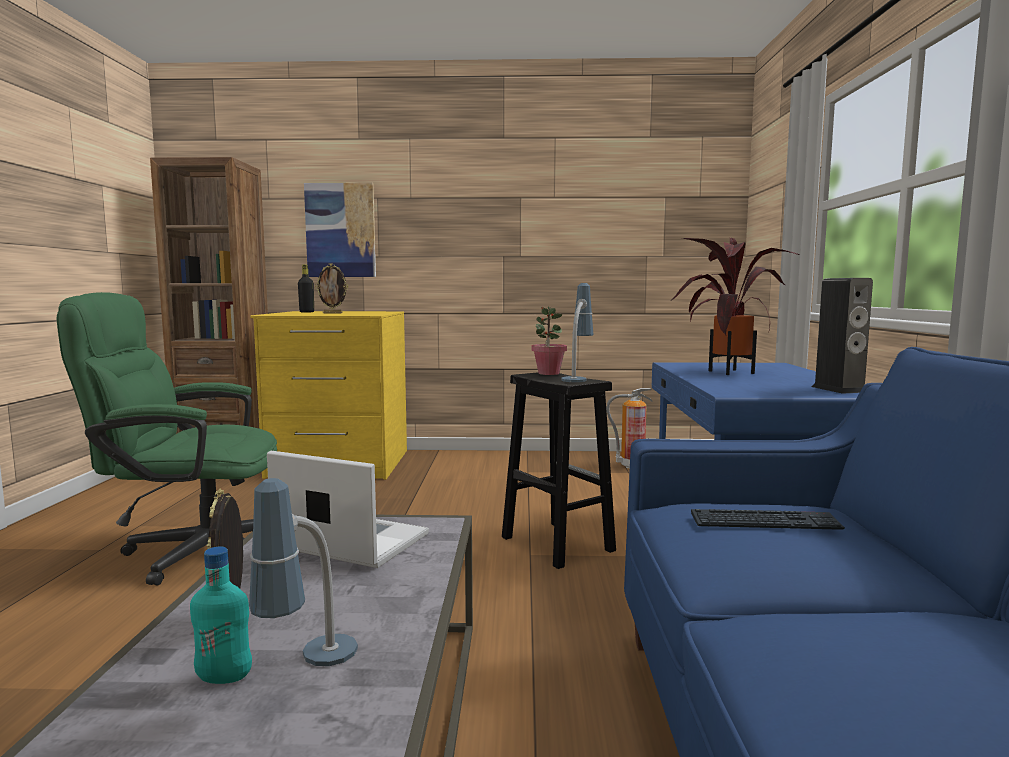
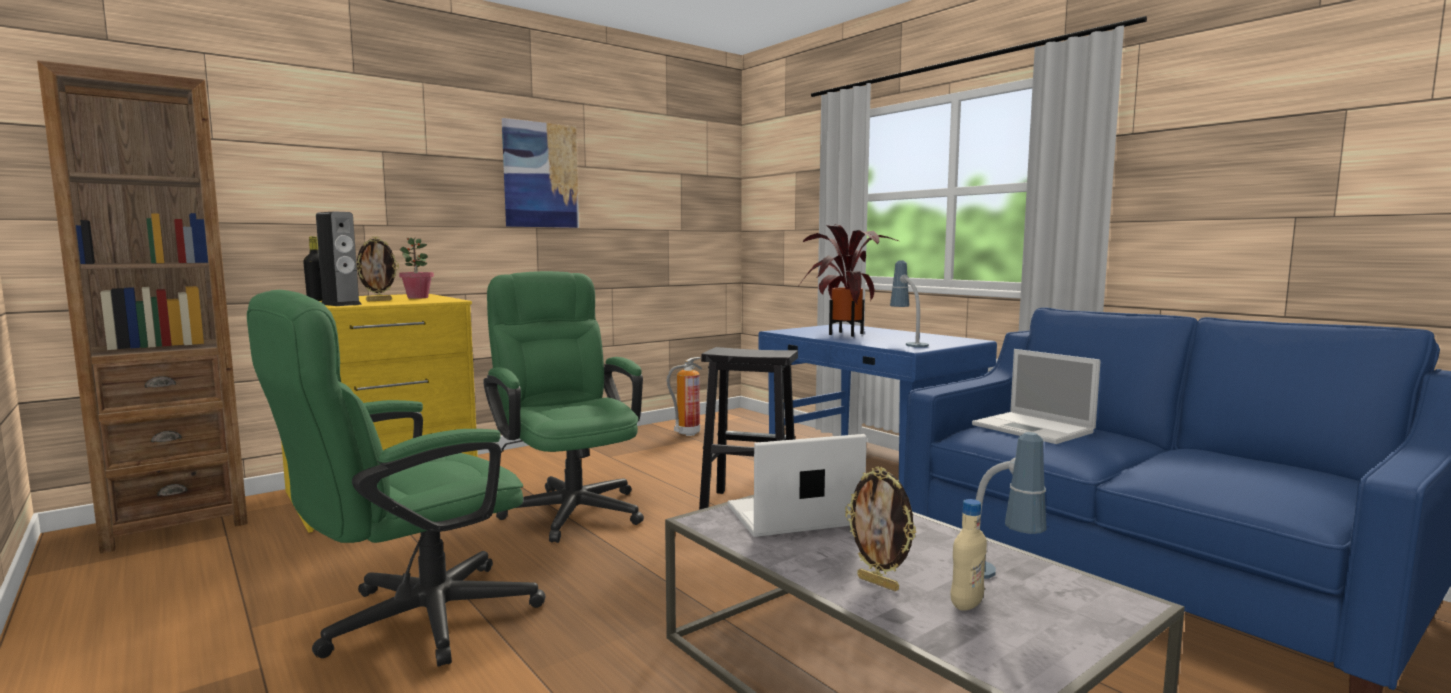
camera: 40 degrees left, 0 degrees up
turquoise bottle [190,547,252,684] -> beige bottle [951,499,987,611]
picture [304,183,376,277] -> picture moved to [502,118,579,228]
potted plant [532,306,567,375] -> potted plant moved to [399,237,434,299]
table lamp [561,283,593,382] -> table lamp moved to [890,260,929,347]
keyboard [691,509,845,530] -> laptop [972,349,1101,444]
speaker [812,278,873,394] -> speaker moved to [316,211,362,306]
none -> green office chair [483,271,644,543]

